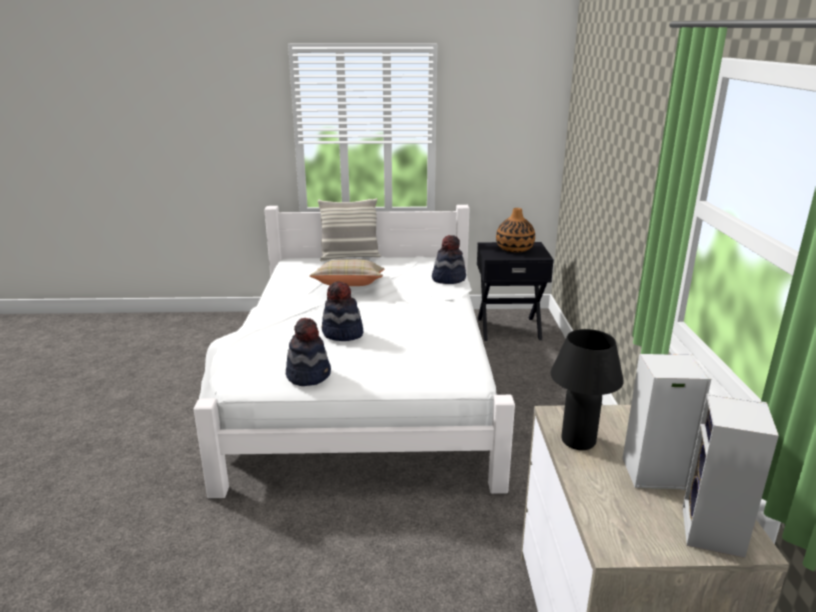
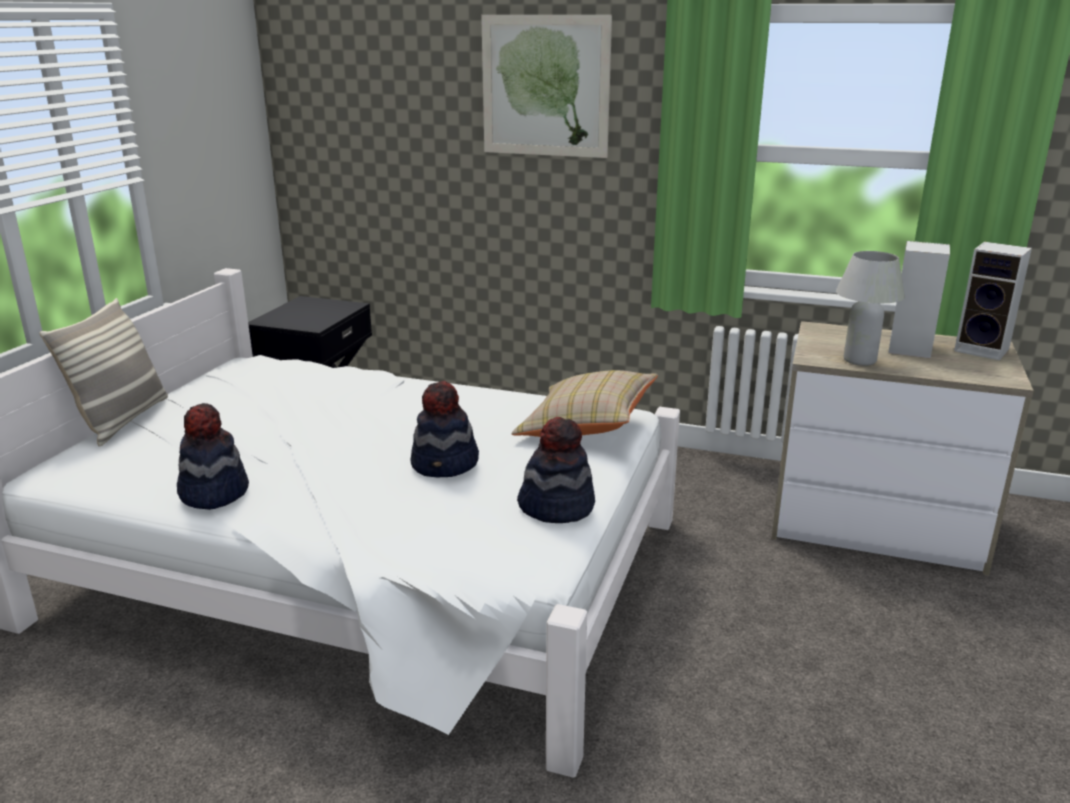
camera: 70 degrees left, 0 degrees up
beige pillow [310,259,384,286] -> beige pillow moved to [512,370,658,437]
hat [432,235,466,284] -> hat moved to [177,403,249,510]
vase [496,208,535,252] -> none
black table lamp [550,329,624,450] -> white table lamp [836,251,905,366]
none -> picture [481,15,612,158]

